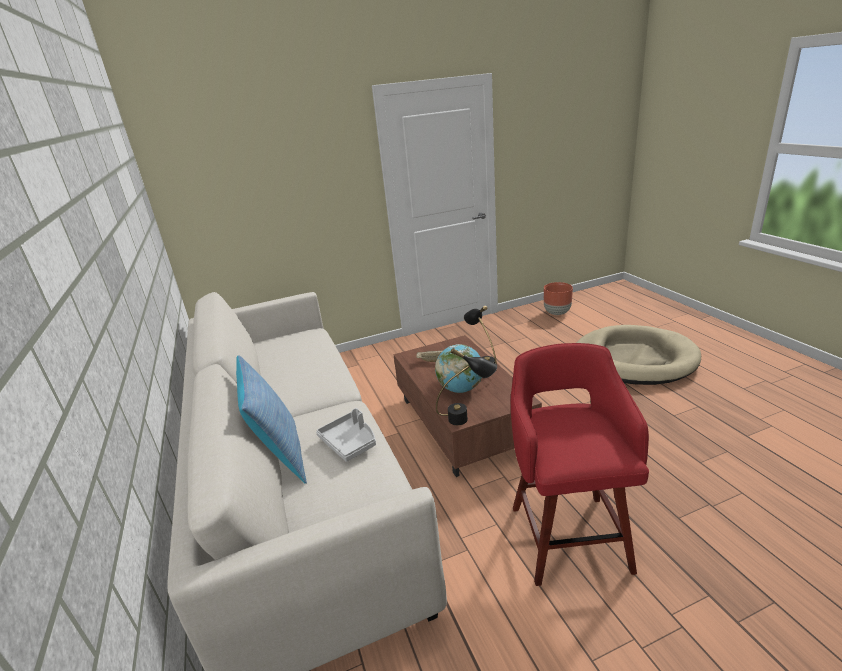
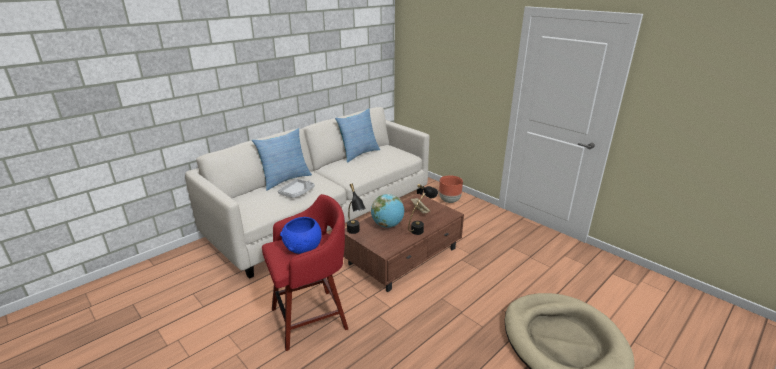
camera: 65 degrees right, 0 degrees up
brown planter [544,282,573,315] -> brown planter moved to [439,175,463,203]
none -> blue bowl [280,217,322,254]
none -> pillow [335,109,380,163]

